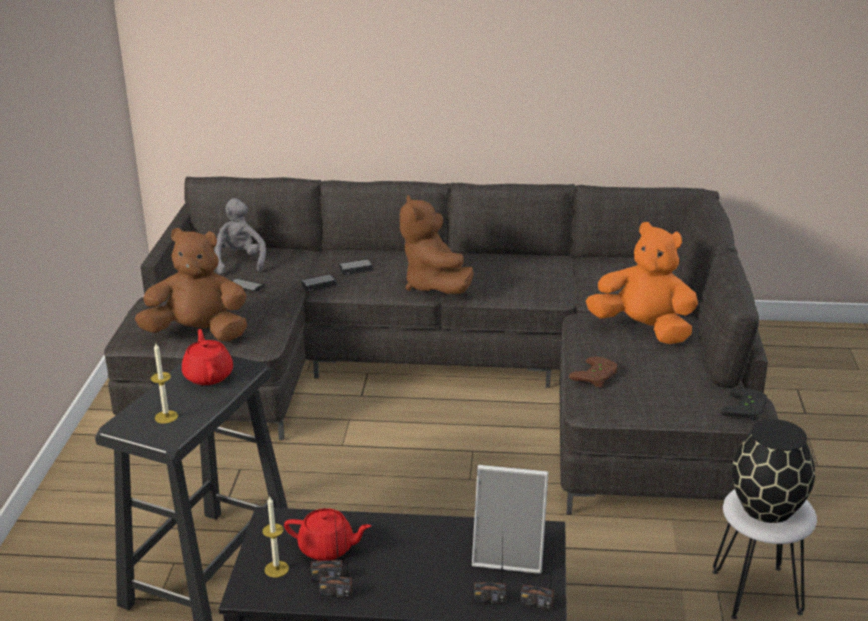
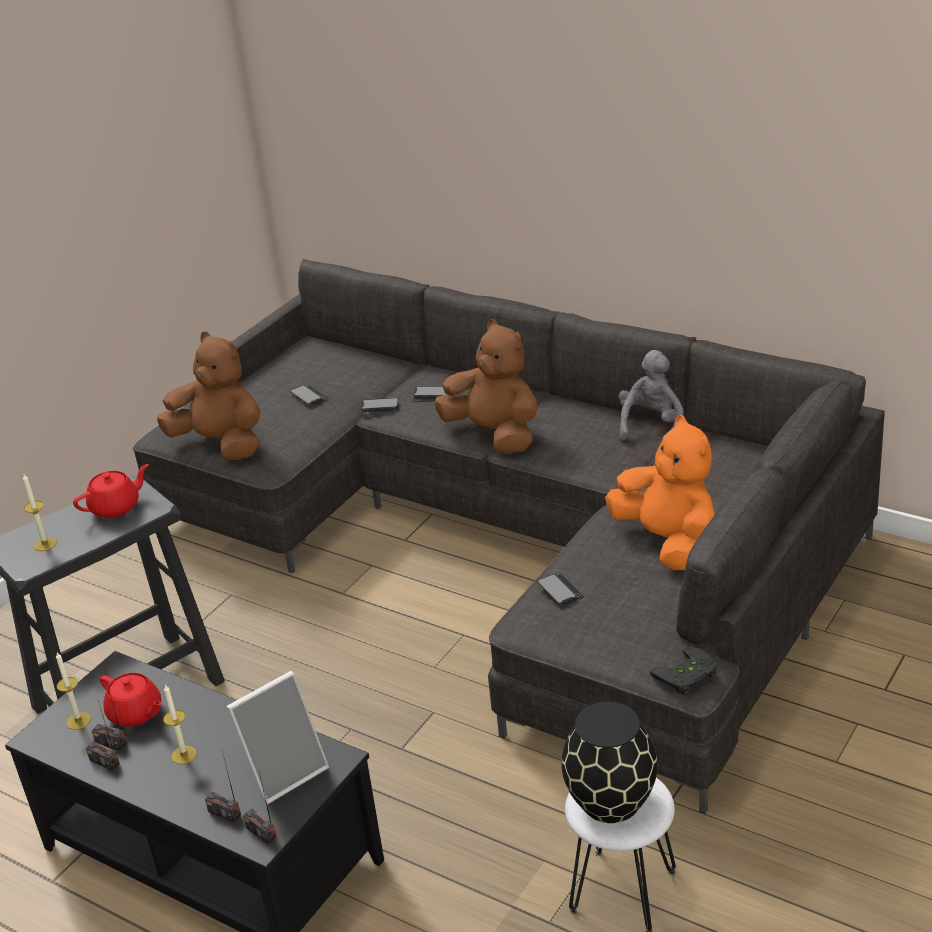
camera: 30 degrees right, 5 degrees up
red teapot [182,329,233,385] -> red teapot turned 45 degrees clockwise [73,464,149,518]
grey plush toy [213,198,266,274] -> grey plush toy moved to [619,350,684,440]
brown plush toy [400,195,474,294] -> brown plush toy turned 120 degrees clockwise [434,319,538,454]
picture frame [472,465,548,574] -> picture frame turned 75 degrees counterclockwise [227,671,329,804]
brown game controller [569,357,618,388] -> phone [537,574,584,605]
none -> candle [163,684,197,764]

